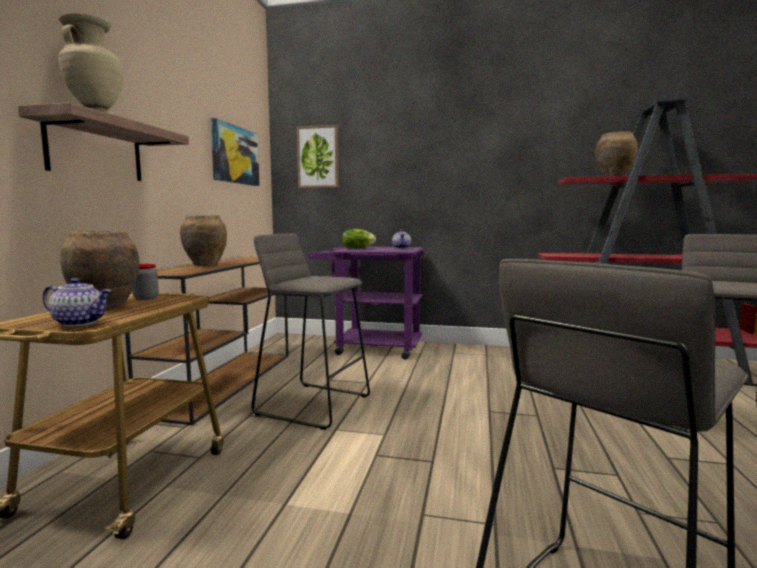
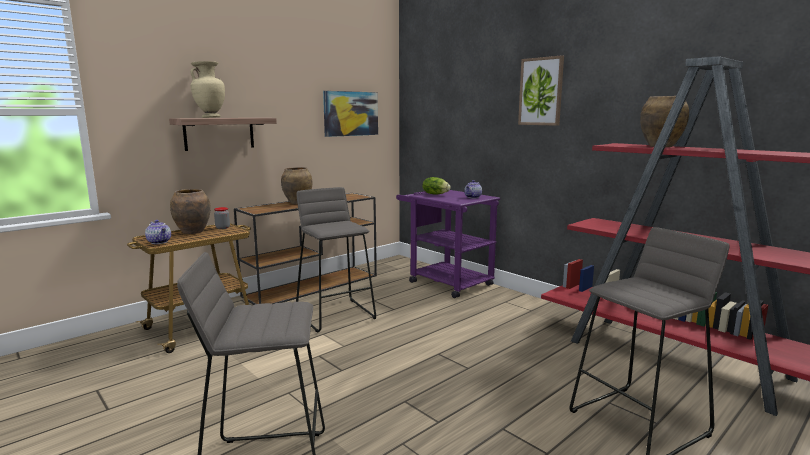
camera: 35 degrees right, 5 degrees up
picture [297,125,339,188] -> picture moved to [518,55,564,126]

